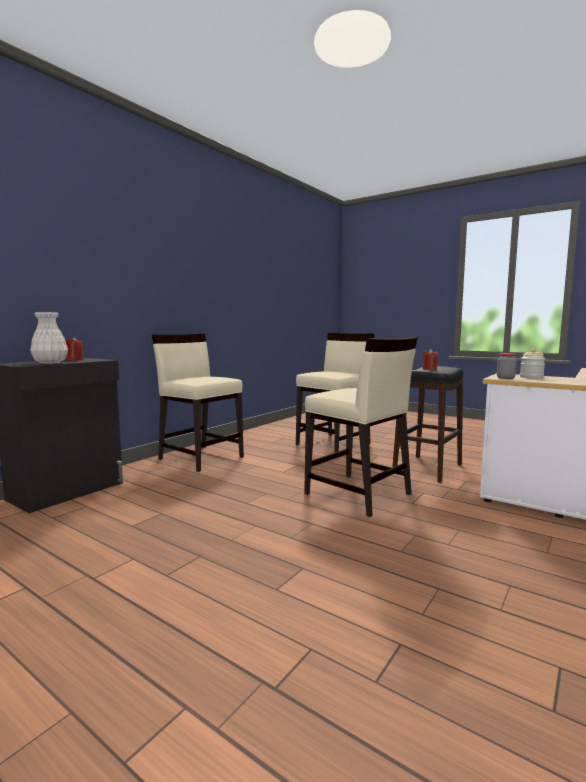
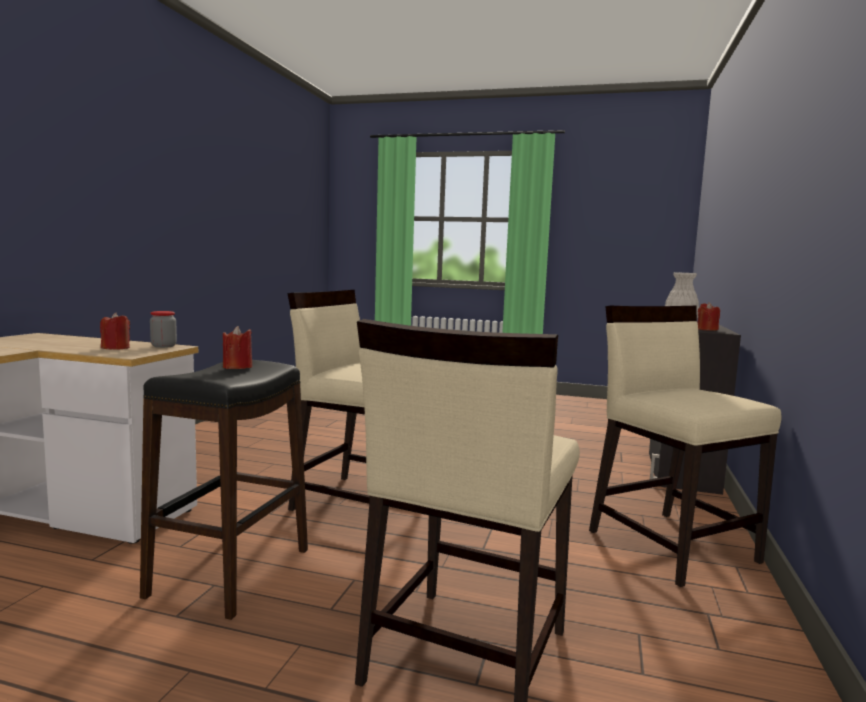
camera: 160 degrees right, 0 degrees up
beige chair [152,334,244,472] -> beige chair turned 135 degrees counterclockwise [589,306,781,587]
jar [520,349,545,379] -> red candle [100,312,130,350]

